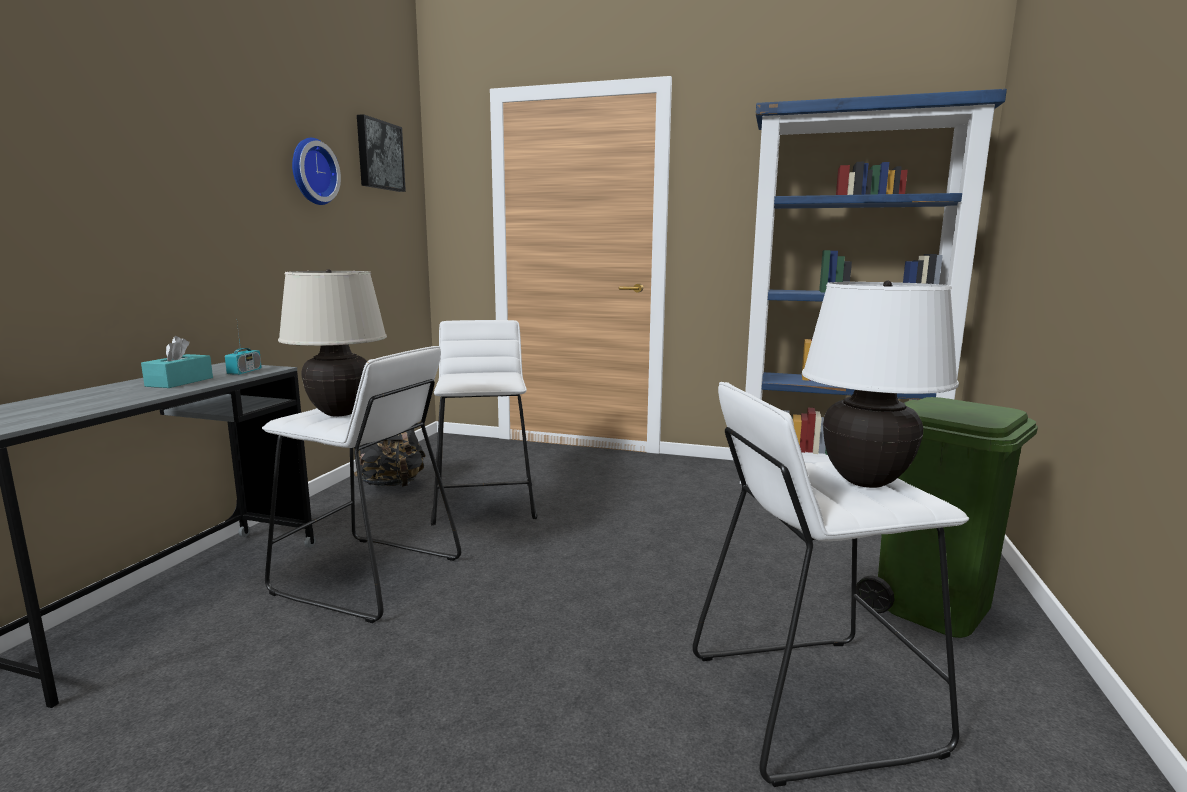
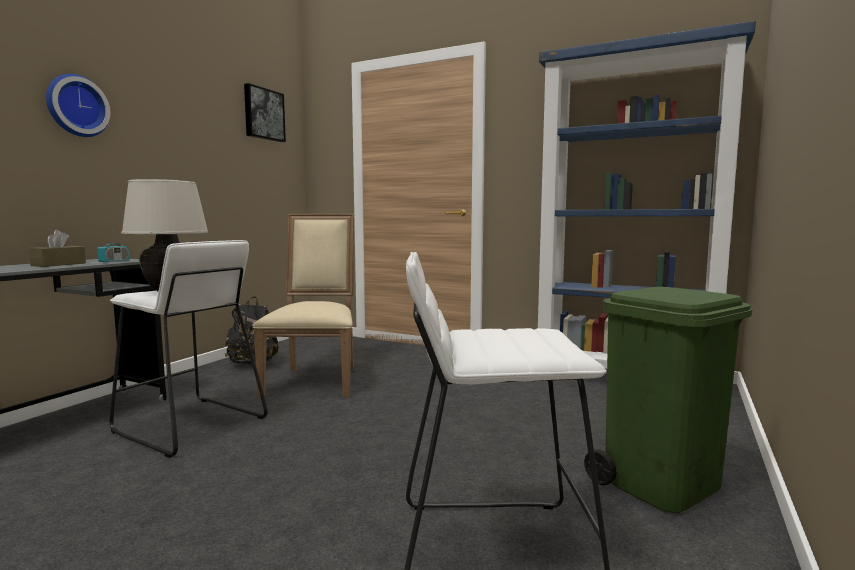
camera: 10 degrees right, 5 degrees down
turquoise tissue box [141,336,213,388] -> brown tissue box [29,230,86,267]
wall clock [292,138,341,205] -> wall clock moved to [46,74,110,137]
white stool [431,320,537,525] -> beige chair [253,214,354,397]
white table lamp [802,281,959,488] -> none

